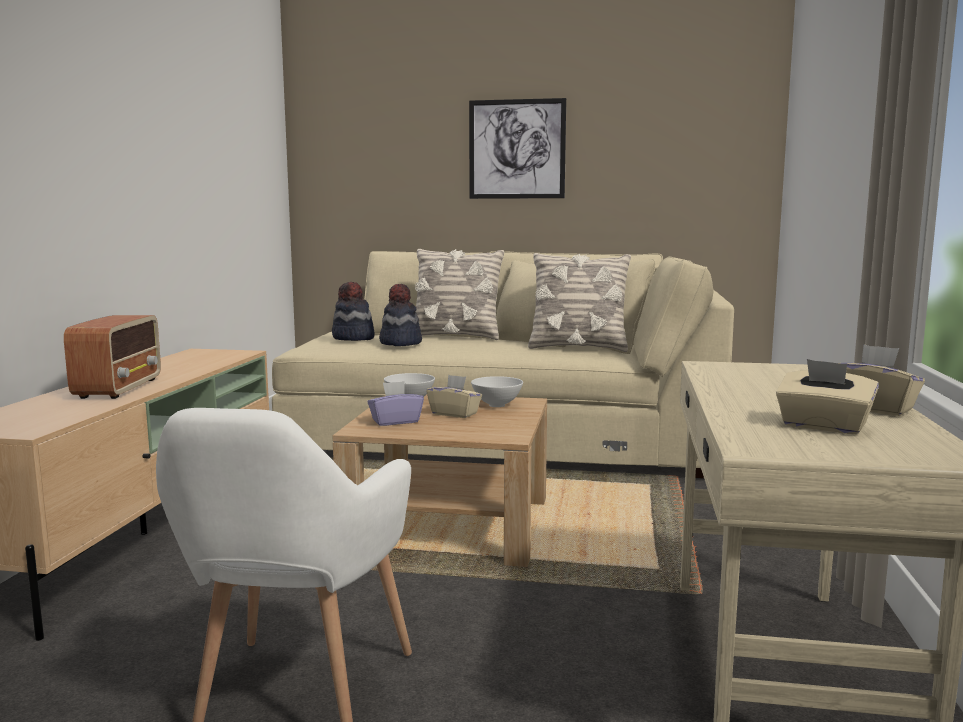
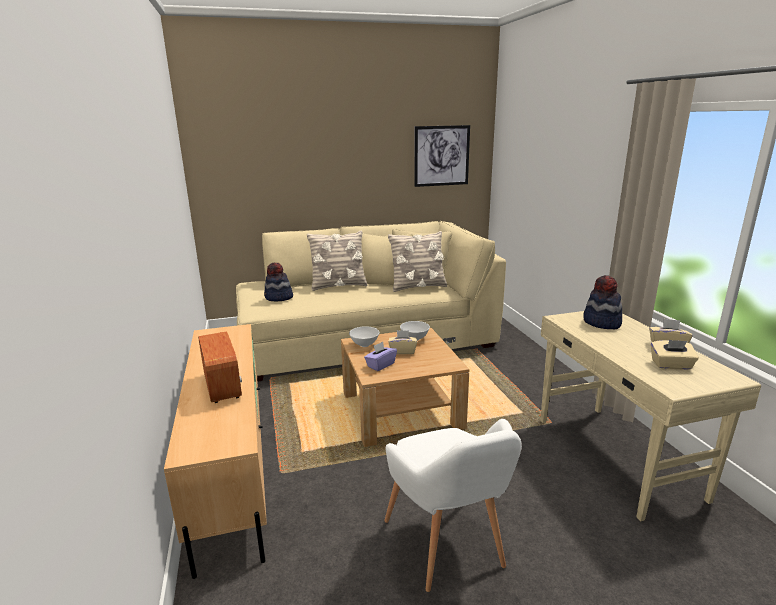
camera: 25 degrees left, 10 degrees up
hat [379,284,422,346] -> hat moved to [583,275,622,329]
picture [469,98,566,199] -> picture moved to [414,125,470,187]

